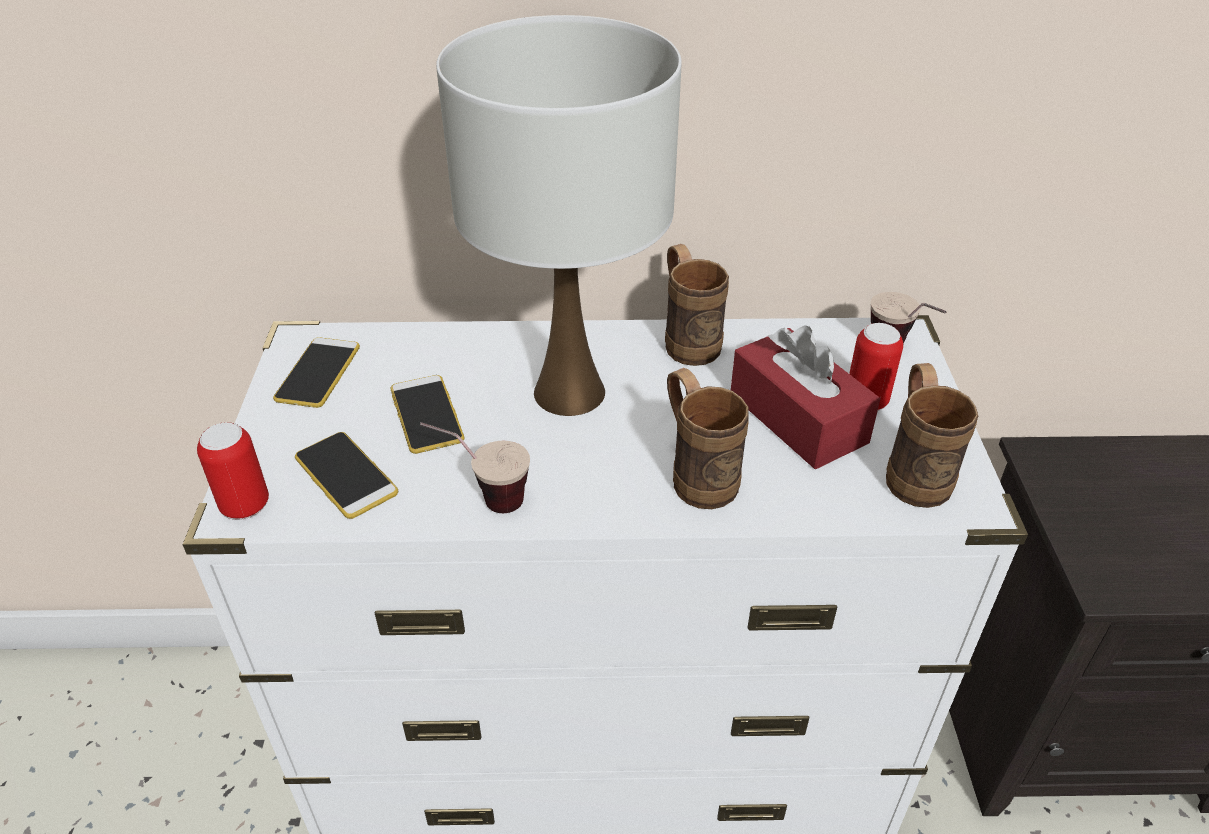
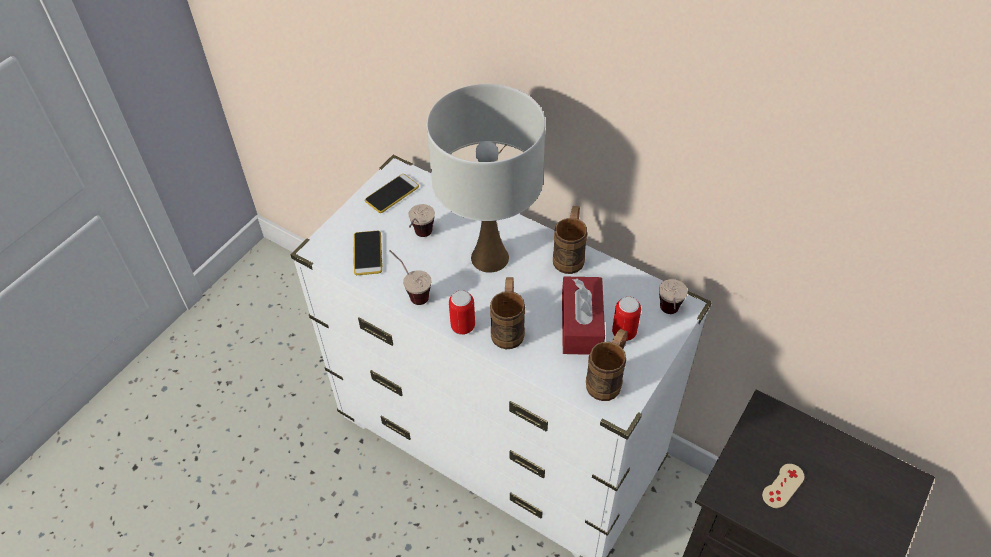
camera: 35 degrees right, 10 degrees up
can [197,422,269,520] -> can moved to [449,290,475,335]
phone [391,375,464,454] -> cup [408,204,435,237]
none -> beige game controller [762,464,805,508]

